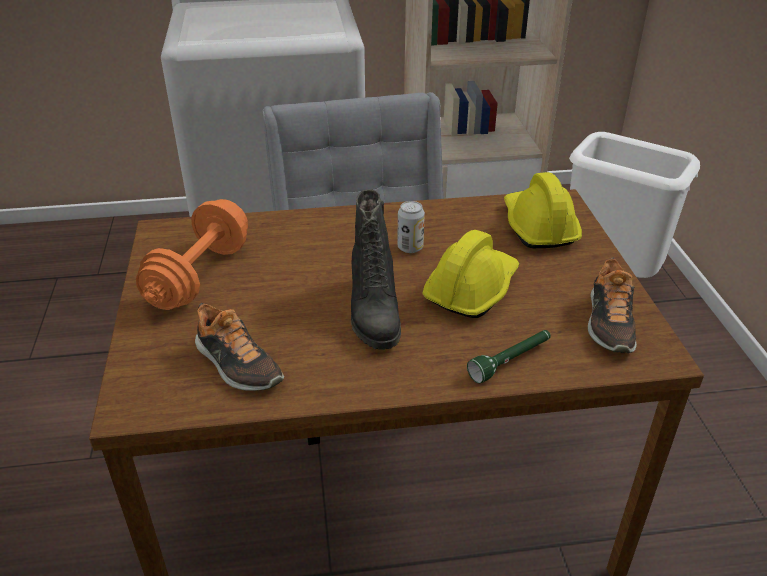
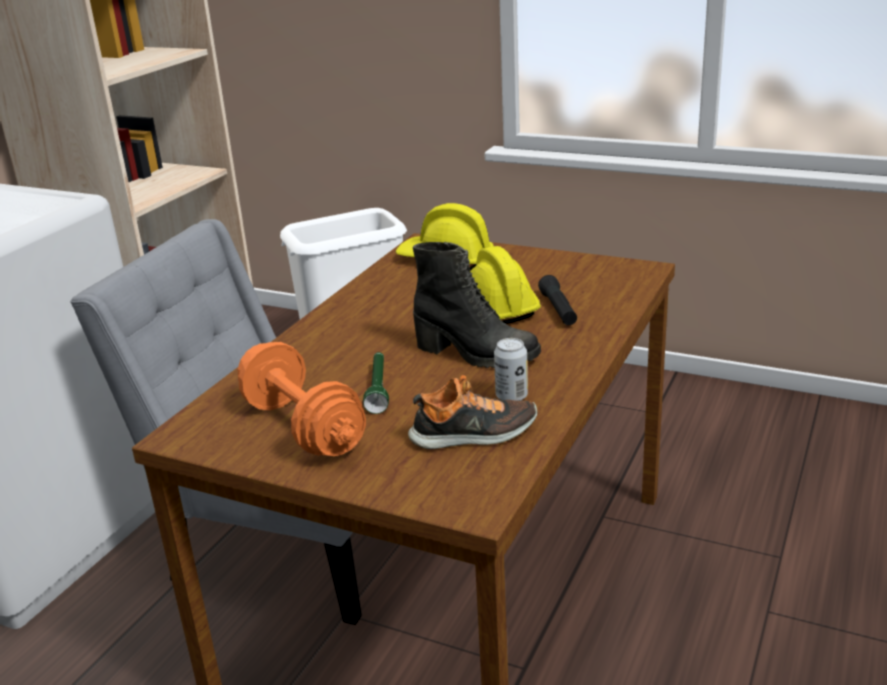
camera: 55 degrees left, 10 degrees down
can [397,201,425,253] -> can moved to [494,338,528,400]
green flashlight [467,330,551,383] -> green flashlight moved to [363,352,389,414]
shoe [588,257,637,353] -> none
none -> black flashlight [538,275,577,325]

